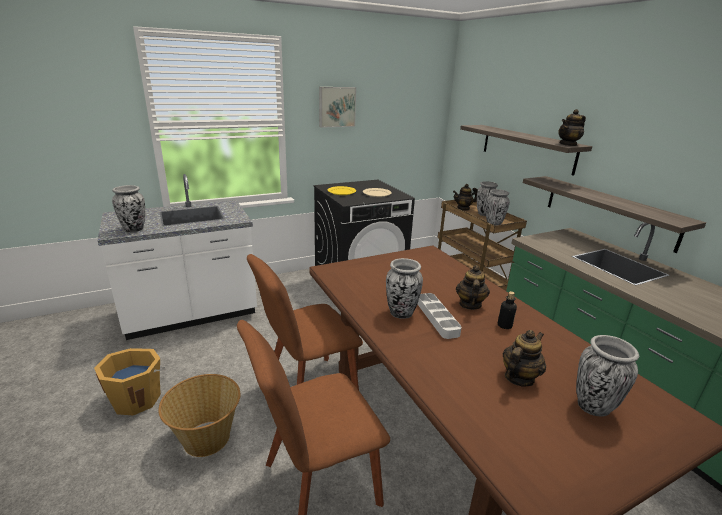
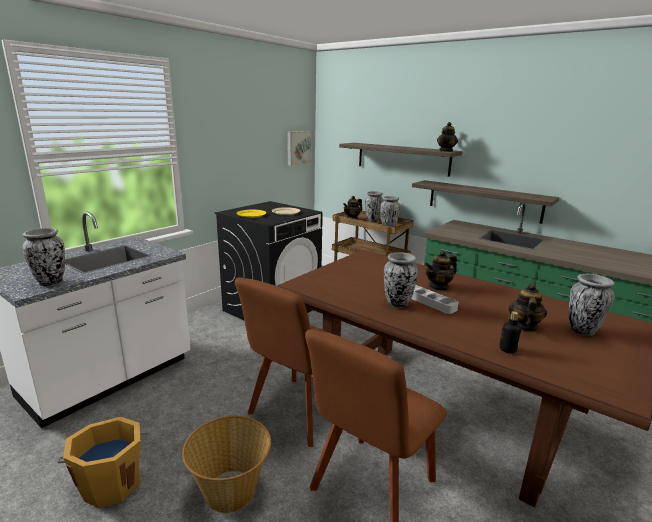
camera: 25 degrees left, 5 degrees down
picture [319,87,356,128] -> picture moved to [287,131,312,166]
teapot [456,265,490,310] -> teapot turned 105 degrees counterclockwise [425,251,457,291]
bottle [498,291,517,329] -> bottle moved to [500,311,521,354]

